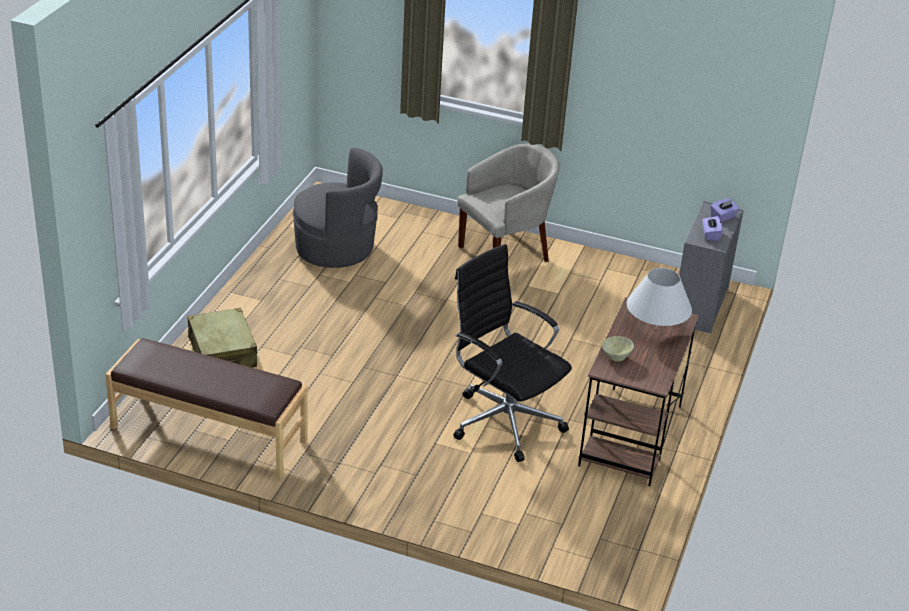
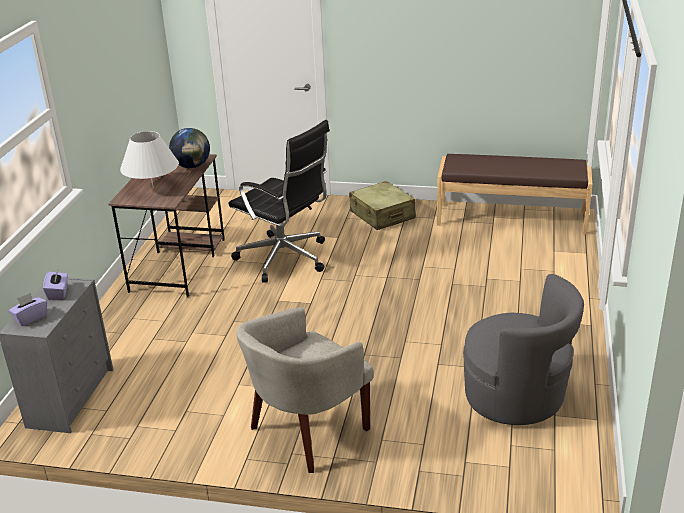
camera: 175 degrees right, 5 degrees down
beige suitcase [187,308,257,368] -> beige suitcase moved to [349,181,416,230]
grey armchair [293,148,383,268] -> grey armchair turned 150 degrees counterclockwise [463,274,584,425]
beige bowl [602,336,634,361] -> globe [169,128,210,168]

